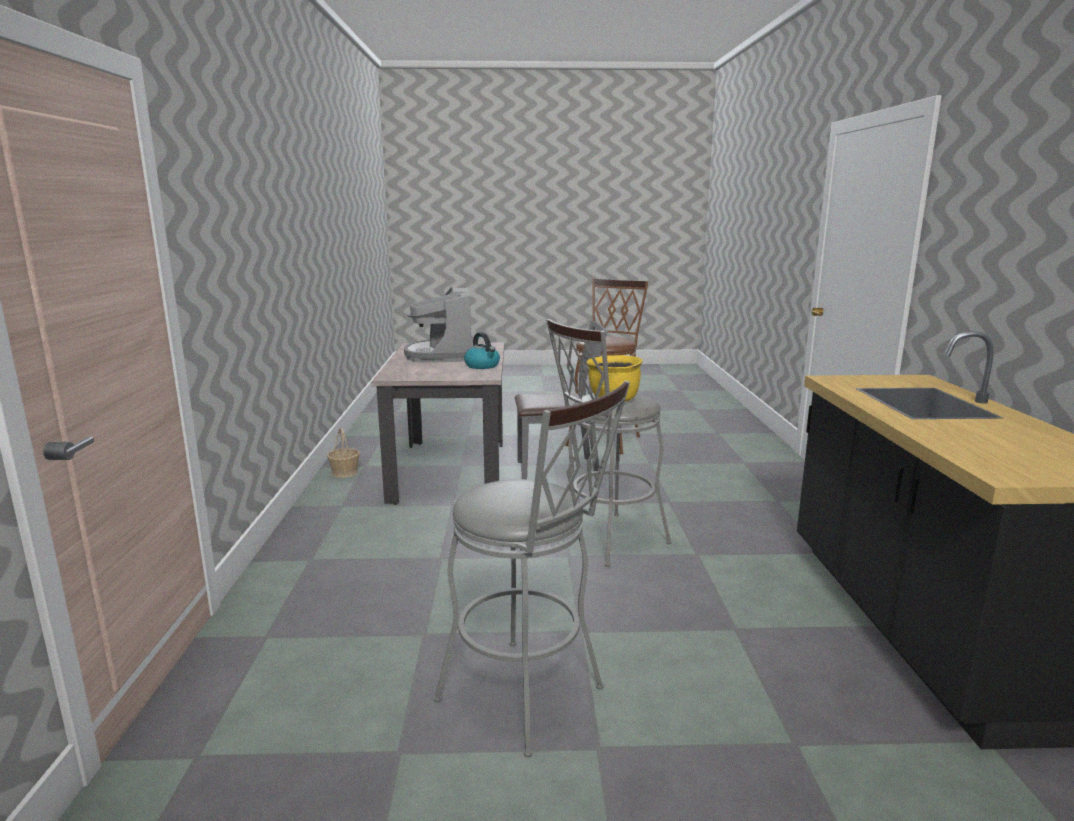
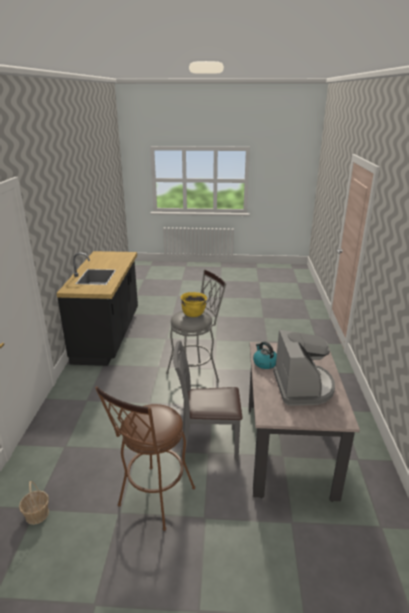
camera: 175 degrees left, 10 degrees up
basket [327,428,360,478] -> basket moved to [19,481,49,525]
grey stool [433,381,630,758] -> none

